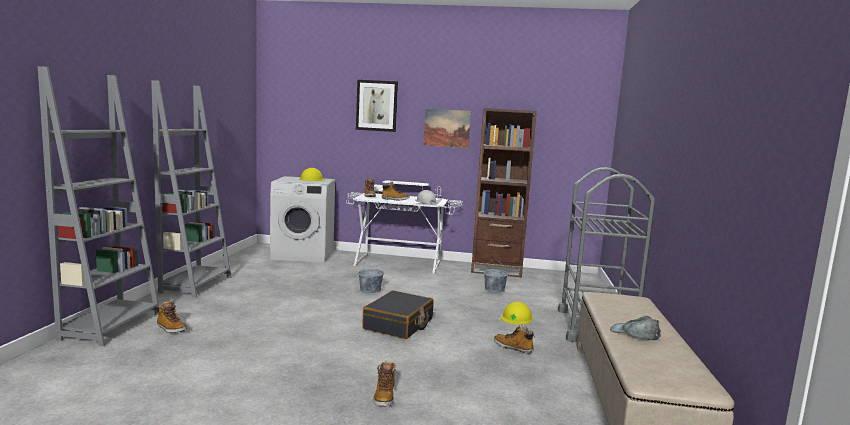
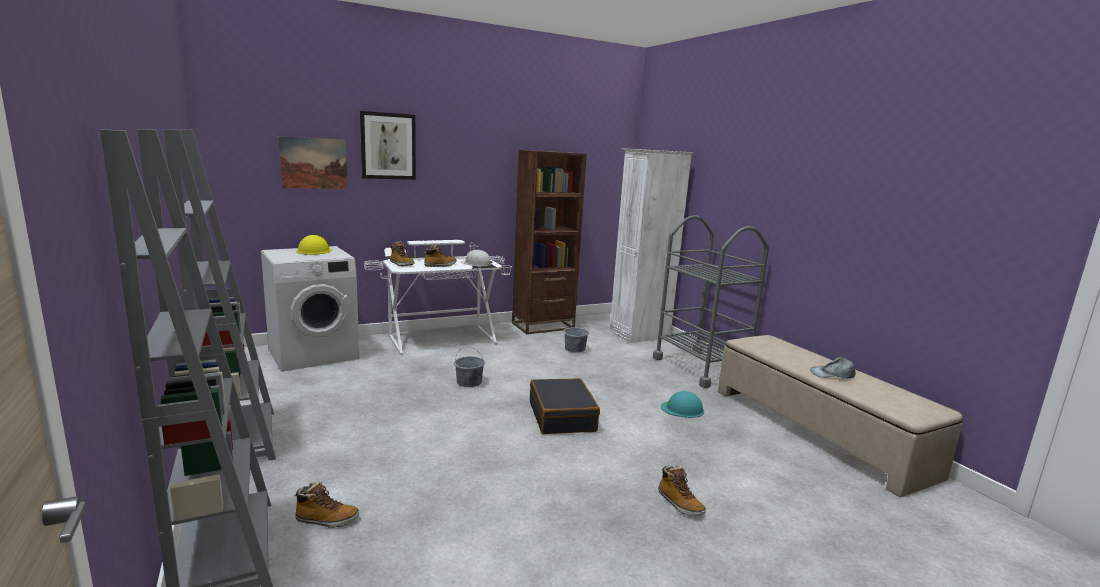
camera: 35 degrees left, 5 degrees up
picture [423,109,471,148] -> picture moved to [279,136,348,189]
boot [494,324,535,353] -> turquoise hard hat [661,391,704,418]
yellow hard hat [501,302,533,325] -> none
none -> white cabinet [610,148,693,343]

